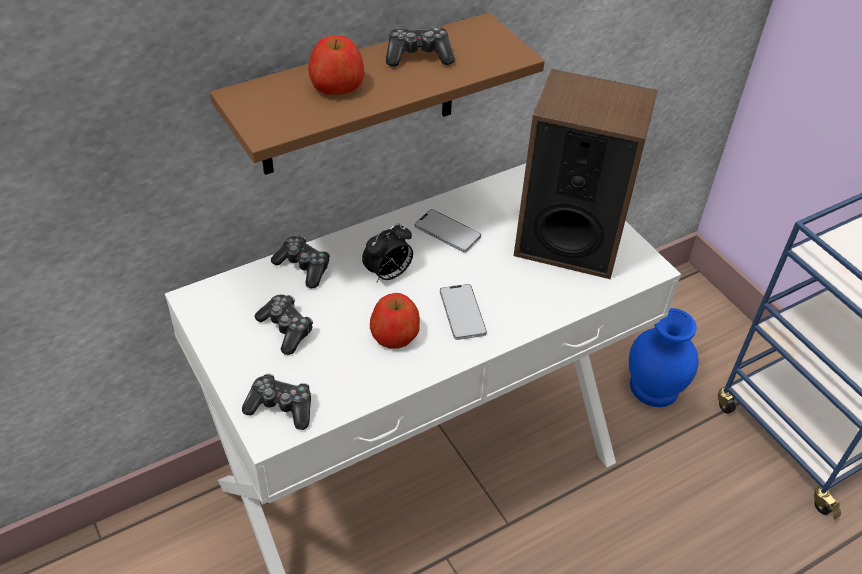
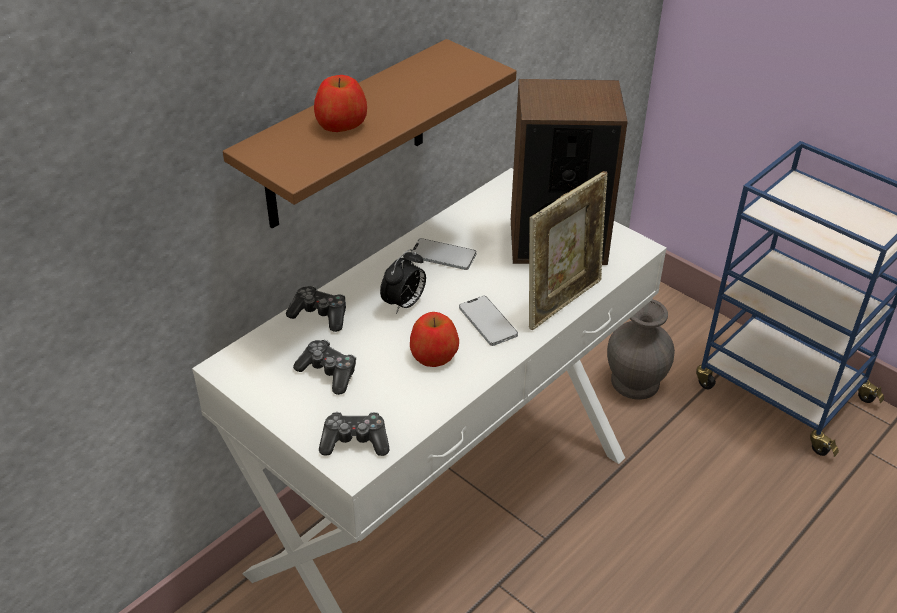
camera: 15 degrees left, 5 degrees down
game controller [386,27,455,67] -> none
blue vase [629,308,699,407] -> grey vase [607,299,675,400]
none -> picture frame [529,171,608,330]

